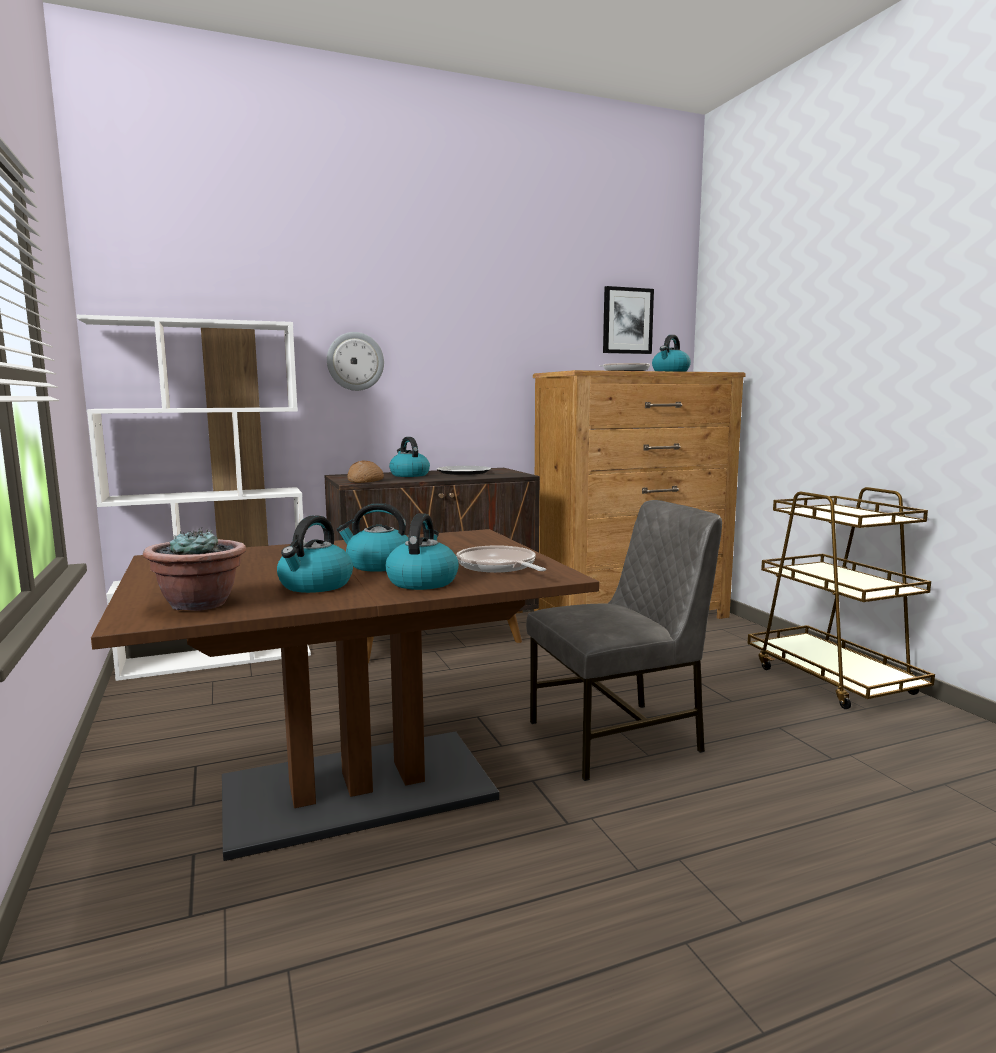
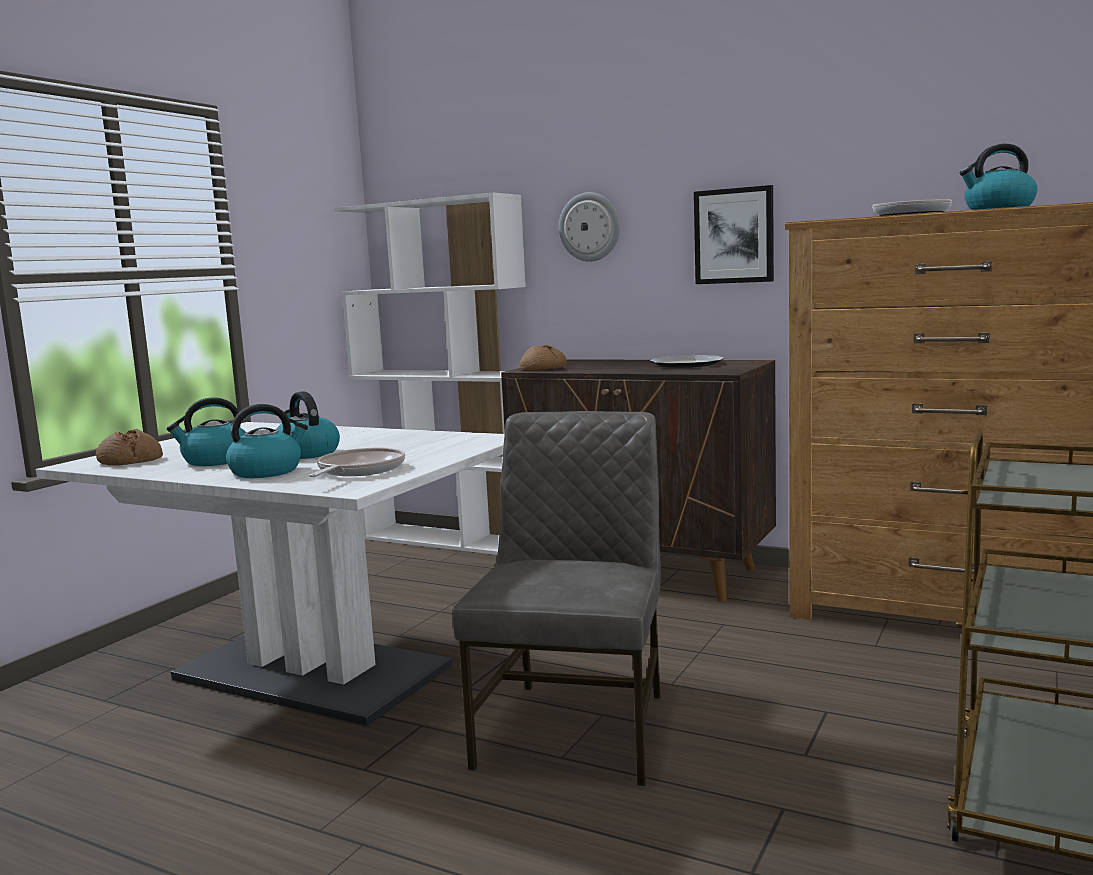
camera: 50 degrees right, 0 degrees up
brown dining table [91,529,599,861] -> white dining table [36,422,504,726]
potted plant [143,527,246,611] -> bread [96,429,163,466]
kettle [389,437,430,477] -> none
grey chair [526,500,722,781] -> grey chair turned 105 degrees counterclockwise [453,411,661,786]
picture [603,286,654,354] -> picture moved to [694,185,774,284]

